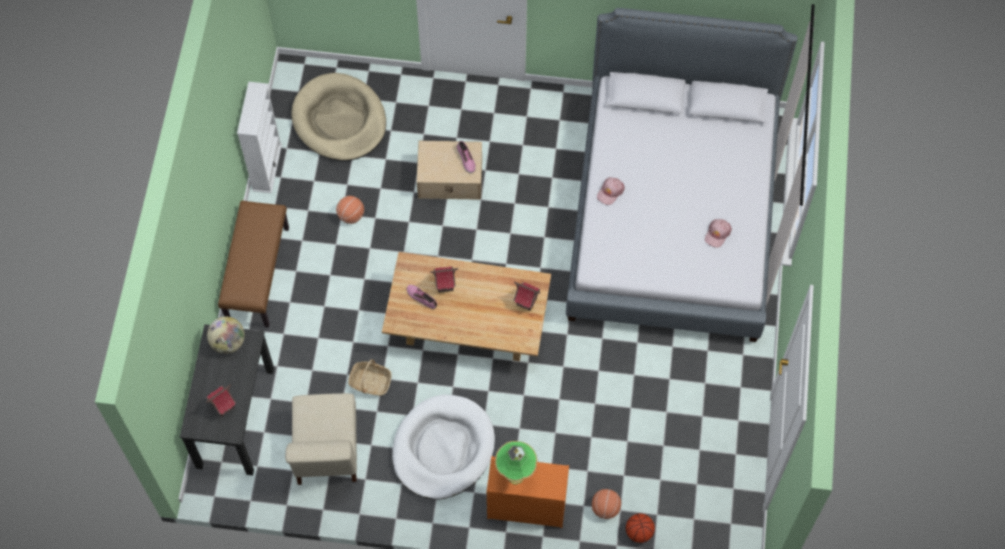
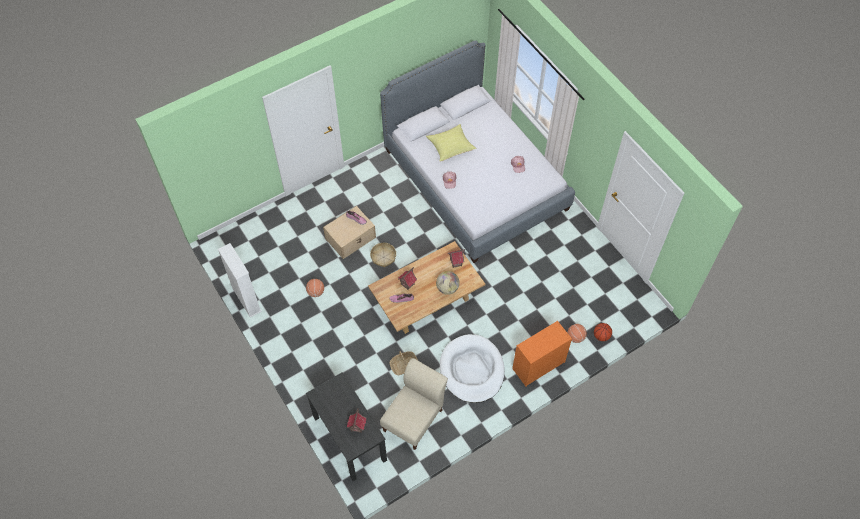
camera: 40 degrees left, 5 degrees down
globe [207,317,245,354] -> globe moved to [436,271,460,295]
brown bench [218,201,289,327] -> none
beige chair [285,393,357,485] -> beige chair turned 105 degrees counterclockwise [380,358,448,450]
beige dog bed [291,73,386,161] -> none
table lamp [495,441,538,485] -> none
none -> basket [370,243,396,268]
none -> yellow pillow [426,124,477,162]

